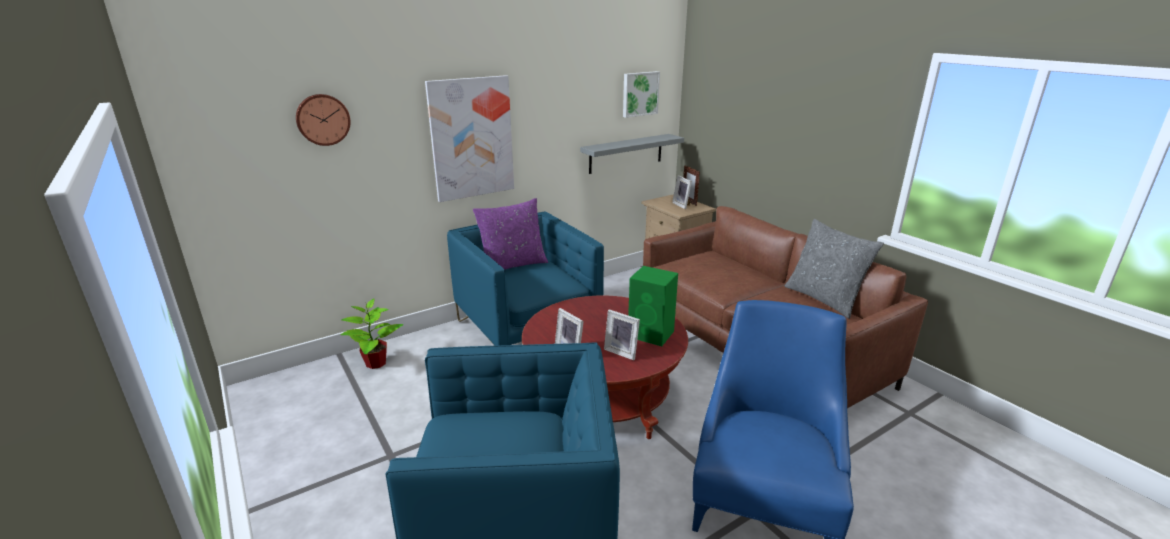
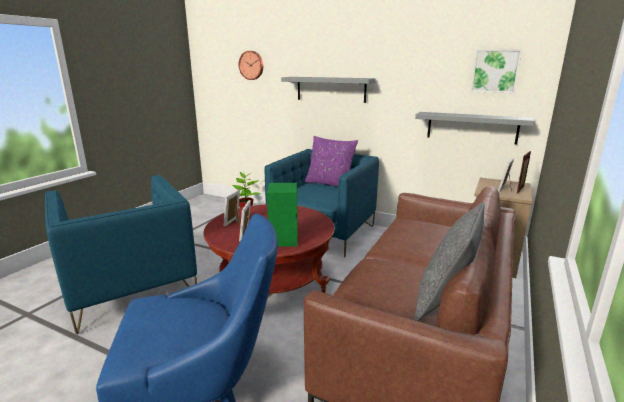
camera: 60 degrees right, 5 degrees down
picture [425,75,514,202] -> grey shelf [281,77,376,103]

